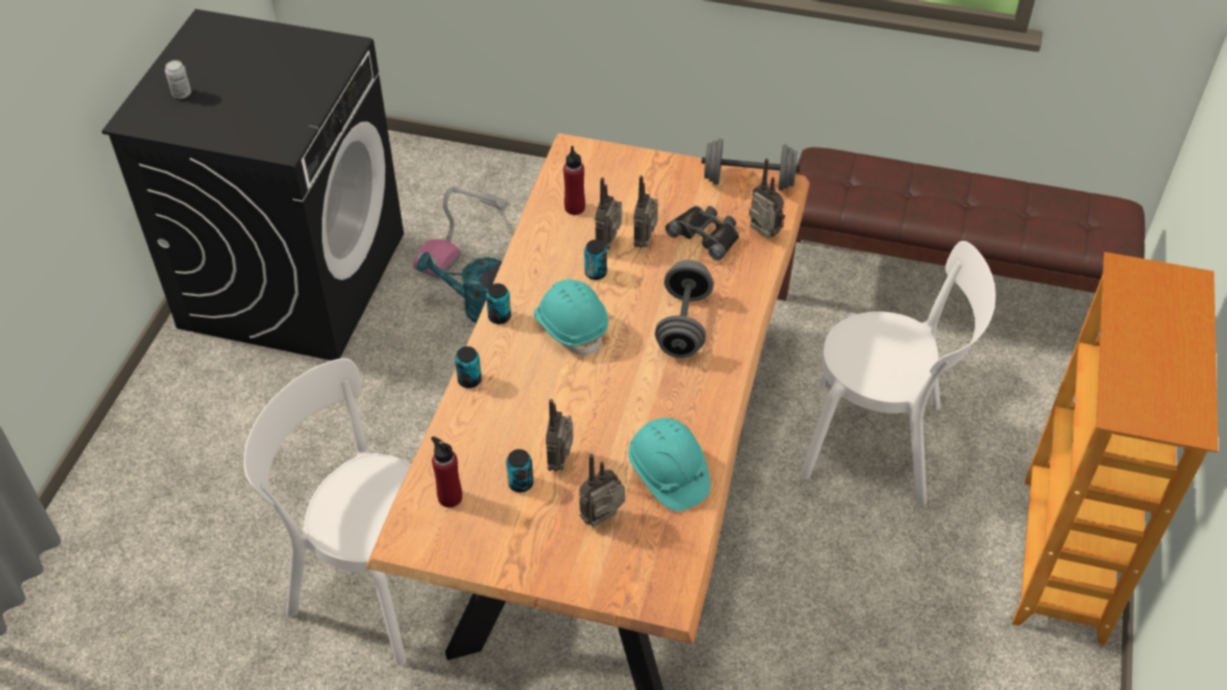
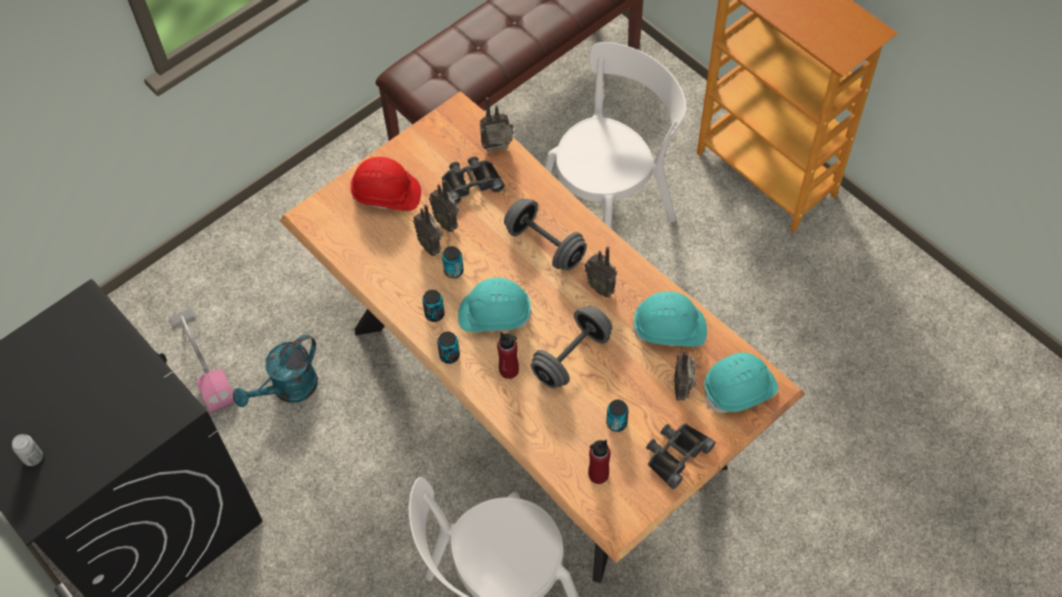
camera: 55 degrees left, 10 degrees up
can [455,346,482,388] -> can moved to [422,290,445,322]
radio [546,399,573,471] -> radio moved to [585,247,617,297]
red bottle [563,146,585,215] -> red bottle moved to [497,332,519,379]
grey dumbbell [701,139,800,191] -> grey dumbbell moved to [531,306,612,389]
none -> red hard hat [350,157,421,211]
none -> black binoculars [646,424,716,489]
none -> turquoise hard hat [704,353,778,413]

